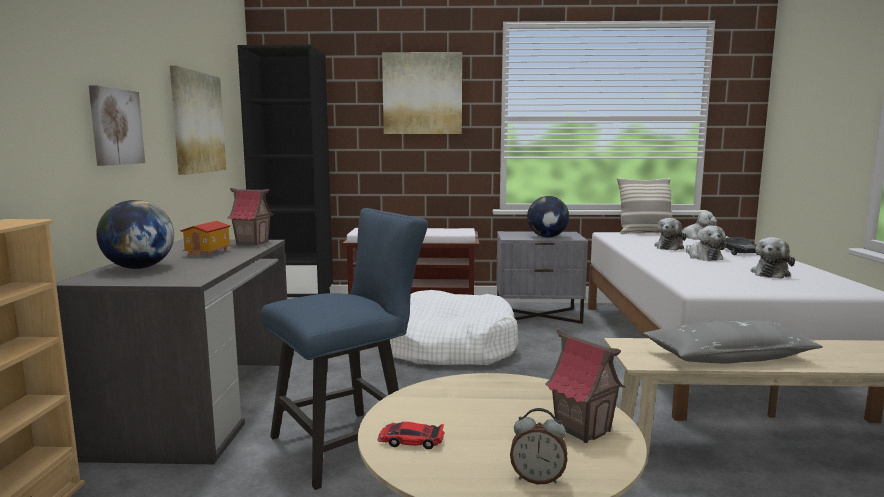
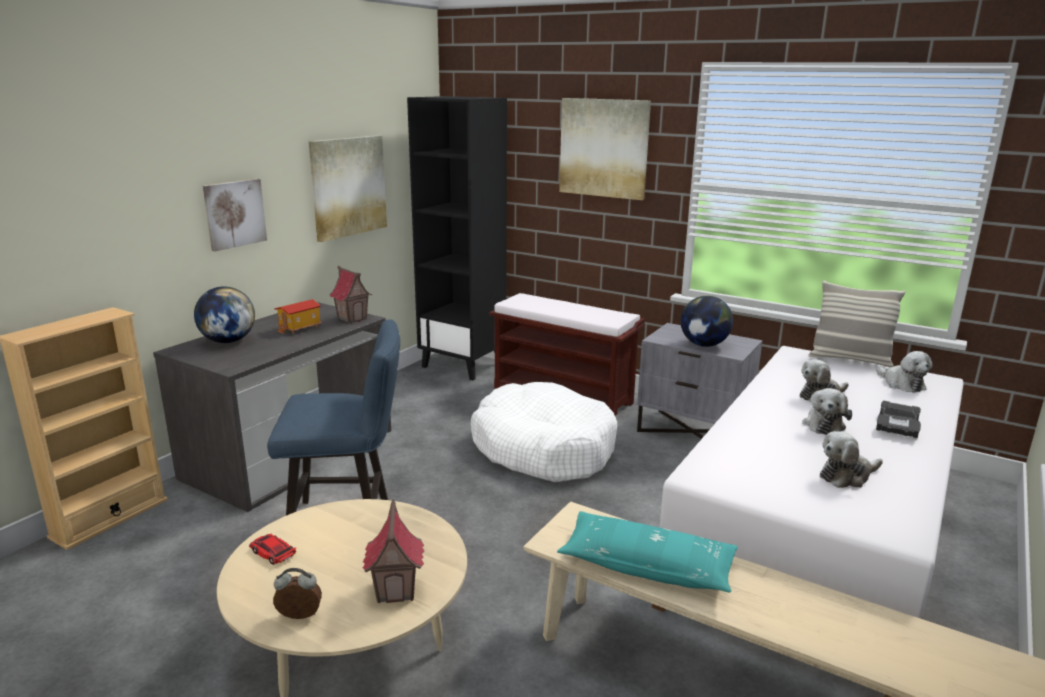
camera: 30 degrees right, 10 degrees up
alarm clock [510,408,567,484] -> alarm clock turned 135 degrees clockwise [273,568,322,619]
grey pillow [643,320,823,363] -> turquoise pillow [557,511,738,593]

